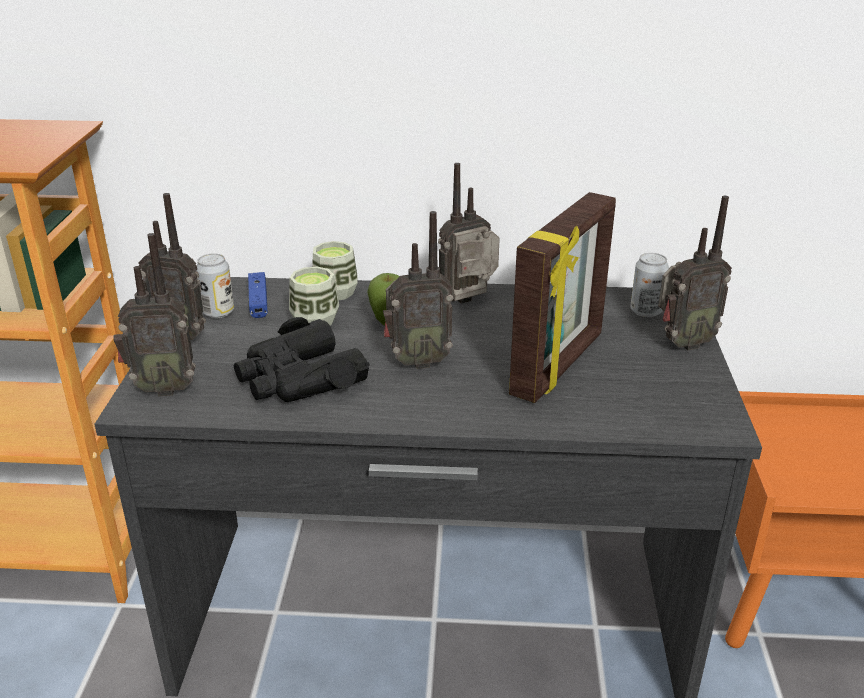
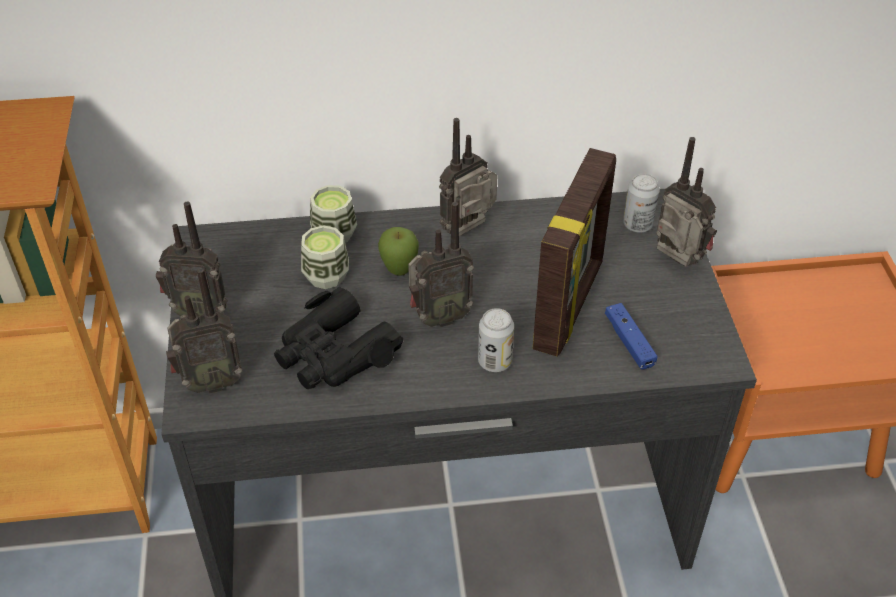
camera: 10 degrees left, 15 degrees up
can [196,253,234,318] -> can moved to [478,308,514,372]
blue game controller [248,272,268,318] -> blue game controller moved to [605,303,658,370]
radio [658,196,732,350] -> radio turned 105 degrees counterclockwise [656,137,717,267]

